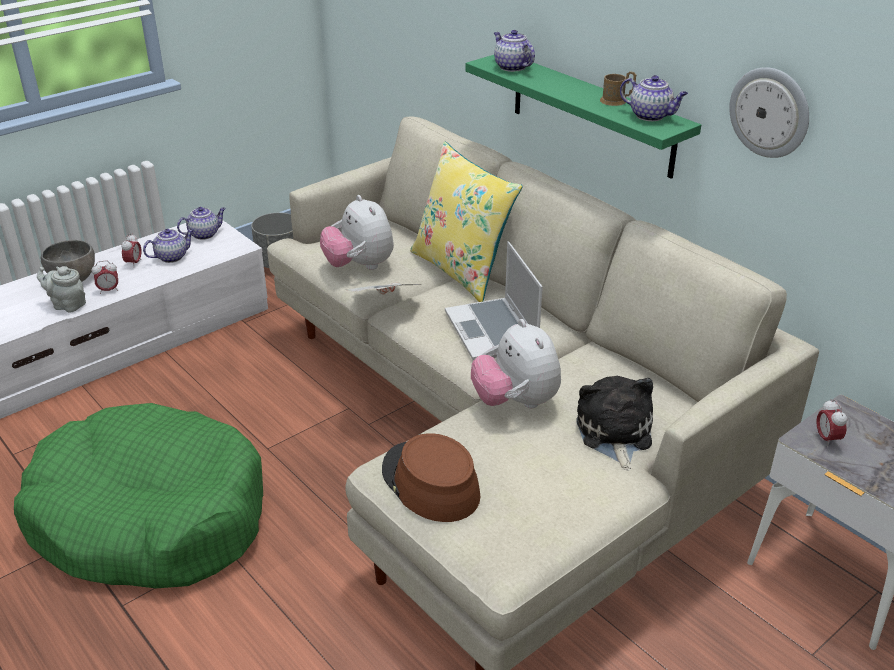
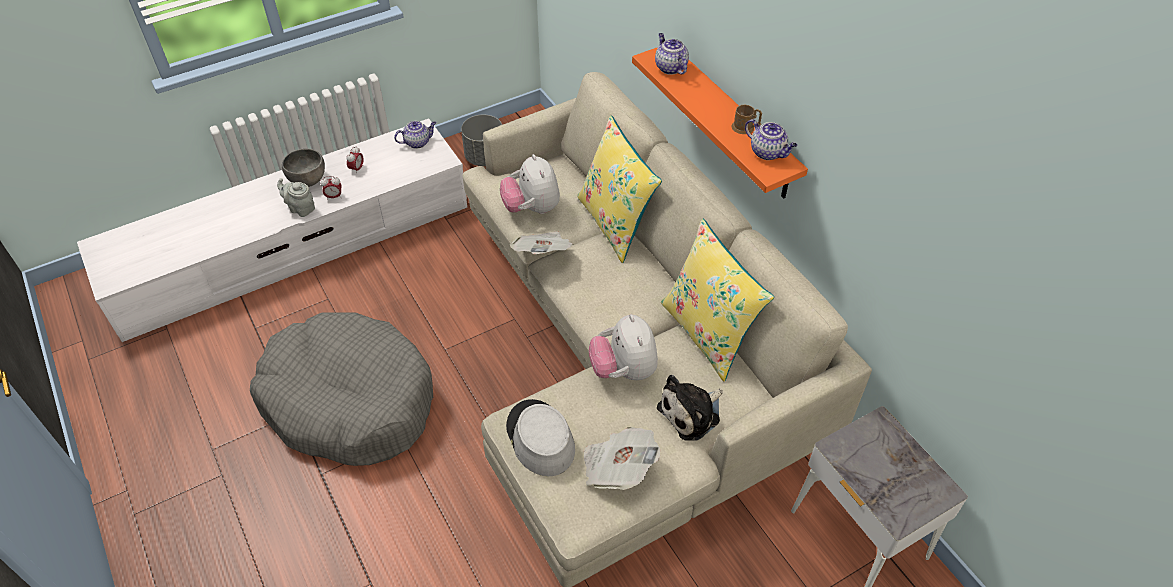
camera: 10 degrees right, 15 degrees up
green dog bed [14,403,263,588] -> grey dog bed [250,312,433,466]
teapot [143,229,194,263] -> none
brown hat [382,433,481,522] -> grey hat [506,399,575,476]
laptop [445,241,543,361] -> none
green shelf [465,55,701,179] -> orange shelf [632,47,808,198]
plush toy [576,376,653,470] -> plush toy turned 135 degrees counterclockwise [657,375,723,441]
wall clock [729,67,809,158] -> none
alarm clock [816,399,847,448] -> none
none -> newspaper [584,427,660,490]
none -> yellow pillow [661,219,774,381]

